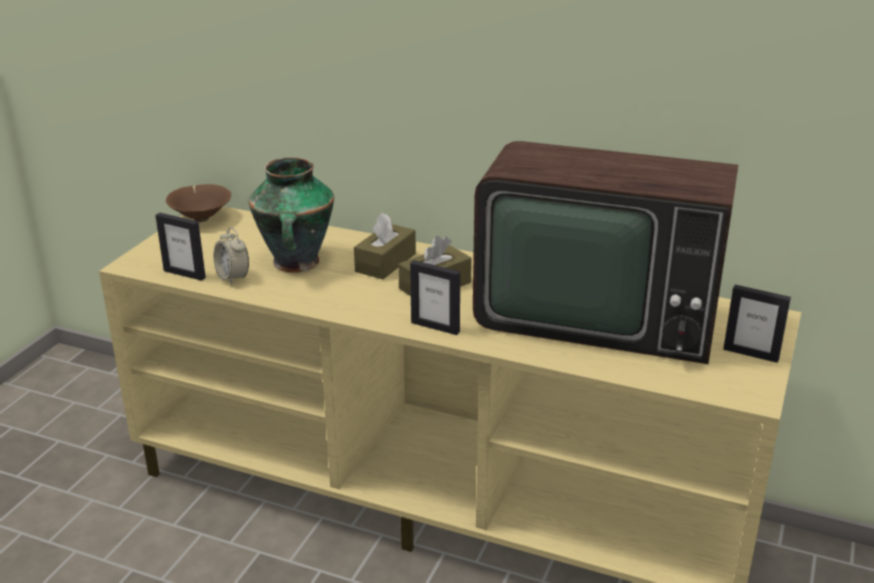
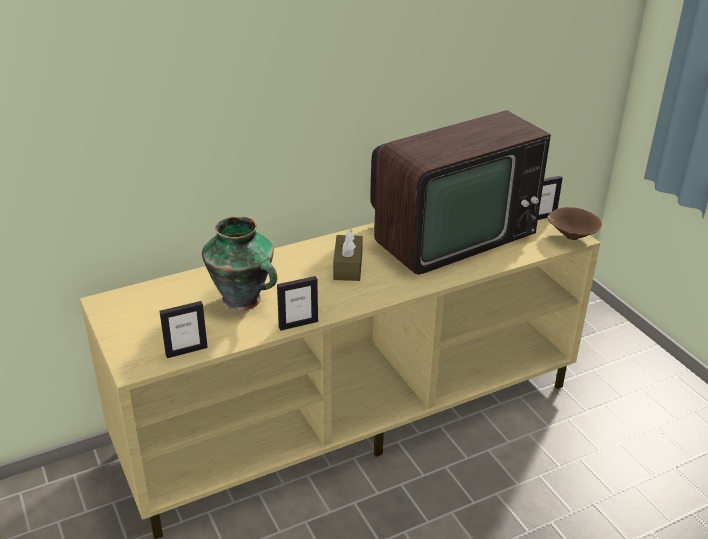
camera: 50 degrees left, 5 degrees up
brown bowl [166,184,231,222] -> brown bowl moved to [547,207,602,240]
alarm clock [213,227,249,284] -> none
brown tissue box [354,213,416,279] -> none
picture frame [410,260,460,335] -> picture frame moved to [277,276,318,331]

